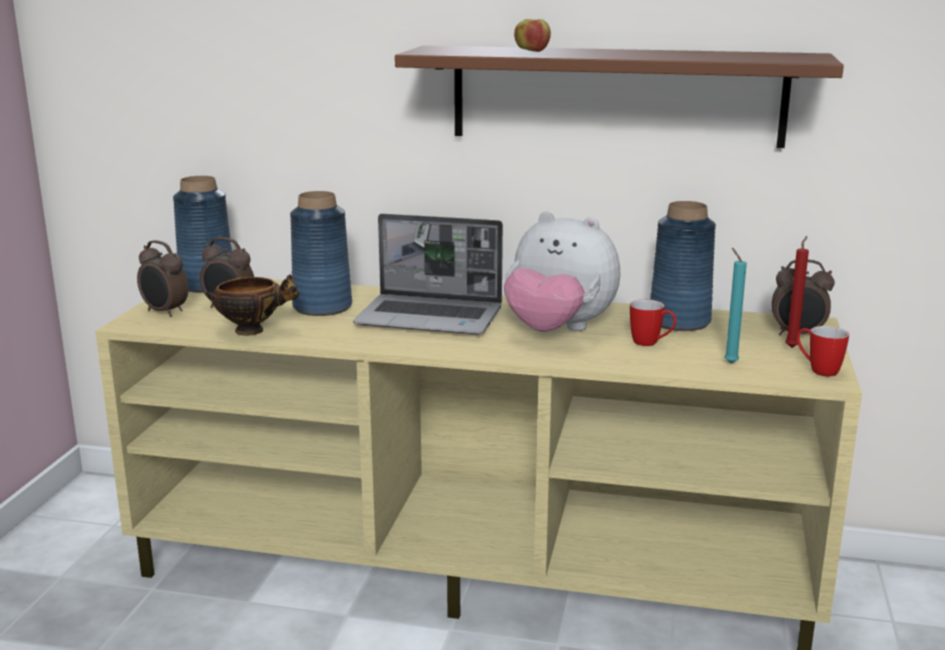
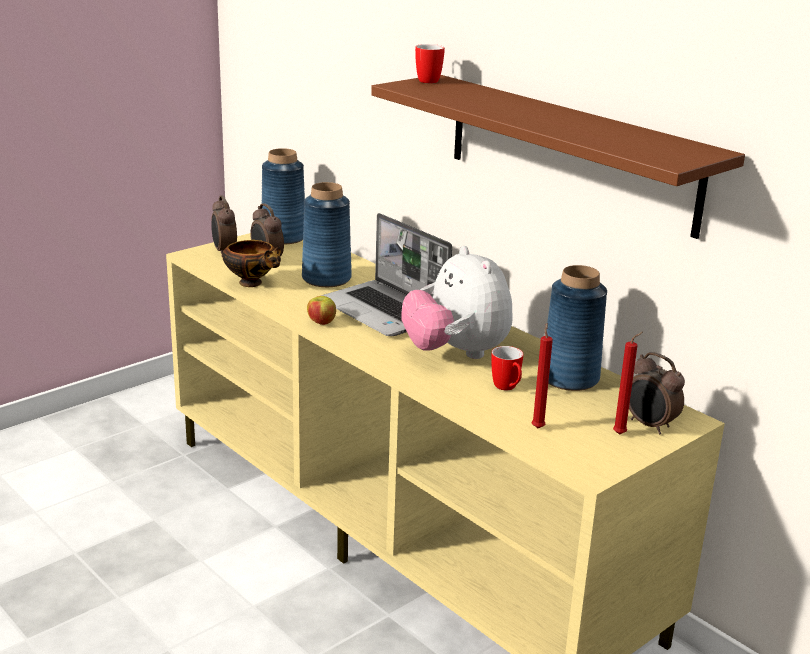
camera: 35 degrees right, 5 degrees up
apple [514,19,551,52] -> apple moved to [307,296,336,325]
turquoise candle [724,248,747,364] -> red candle [532,323,553,428]
mug [797,326,849,376] -> mug moved to [415,44,445,83]

